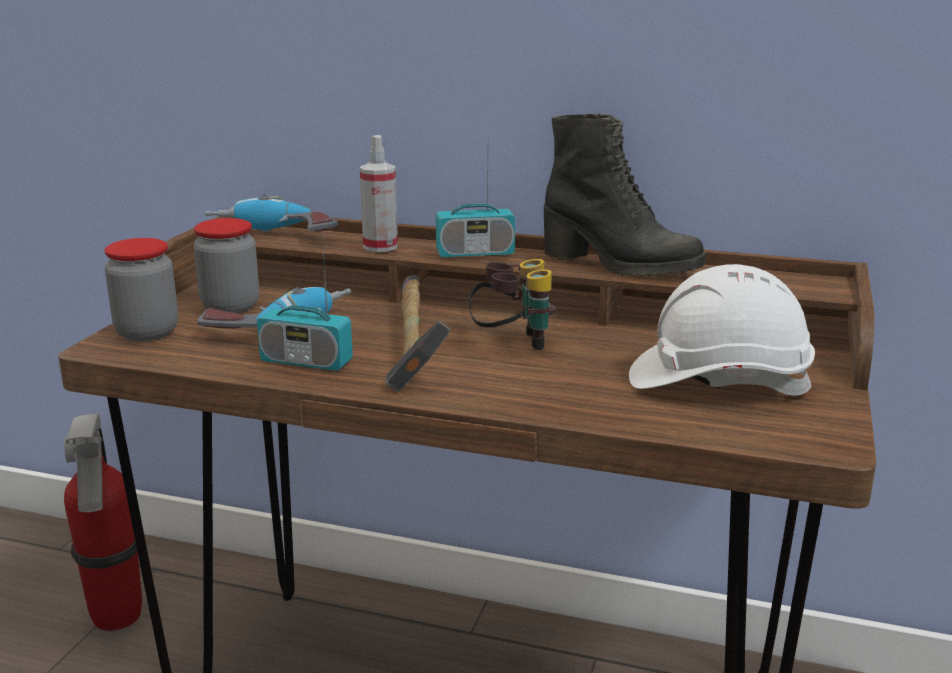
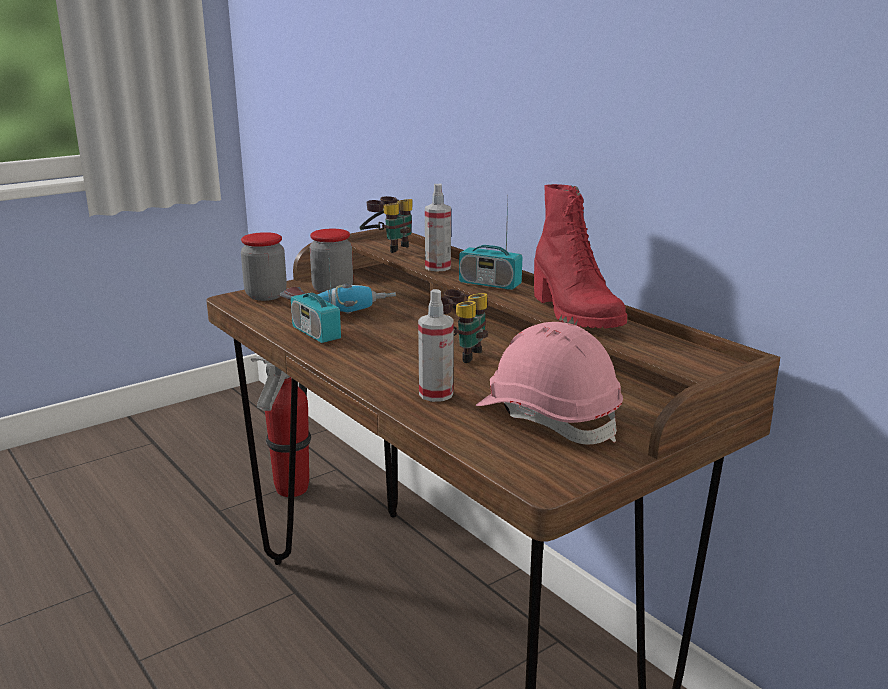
camera: 35 degrees right, 0 degrees up
power drill [205,195,338,232] -> binoculars [359,196,412,253]
hammer [385,275,451,392] -> none
black boot [544,114,706,277] -> red boot [534,184,627,328]
white hard hat [629,264,815,396] -> pink hard hat [476,322,623,445]
none -> spray bottle [418,289,454,402]

